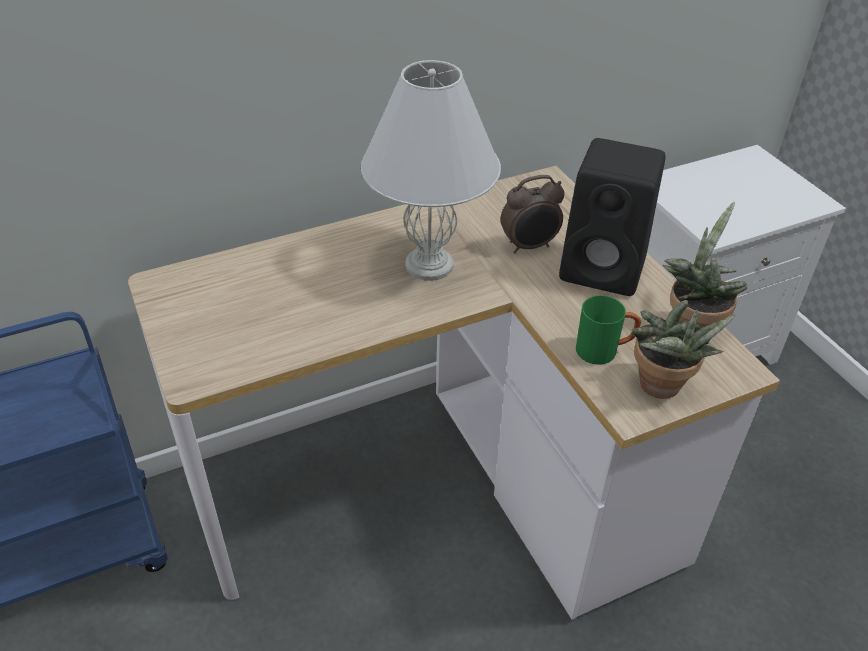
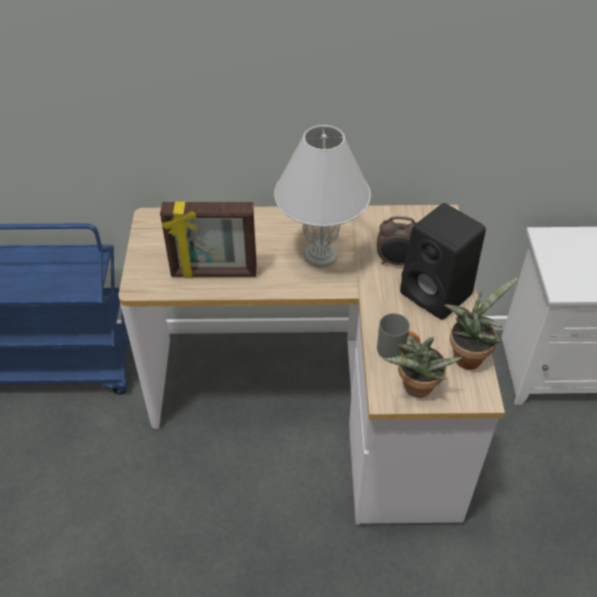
camera: 25 degrees right, 5 degrees up
green mug [576,295,641,365] -> grey mug [377,313,420,358]
none -> picture frame [160,202,257,278]

